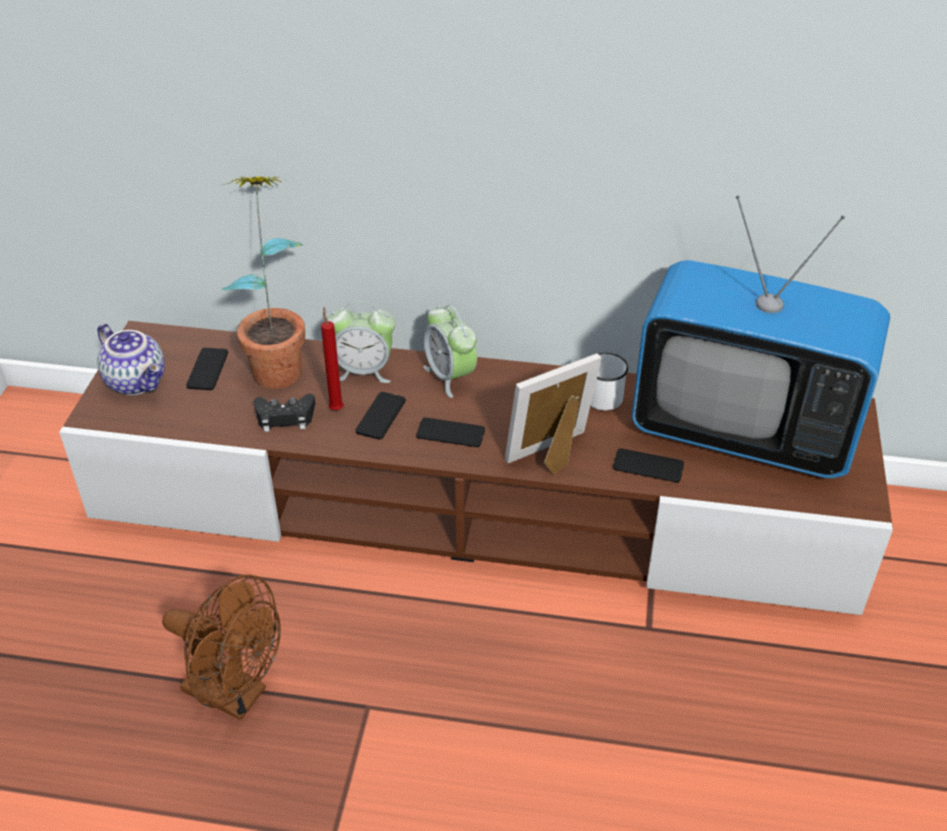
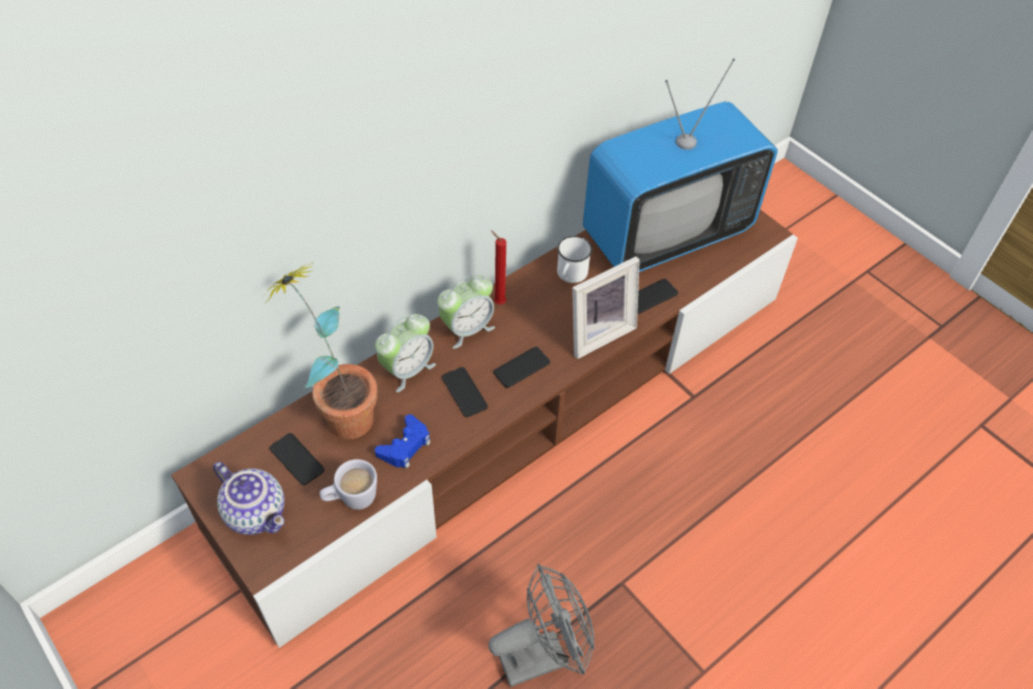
camera: 50 degrees left, 10 degrees up
teapot [97,324,165,395] -> teapot turned 45 degrees clockwise [213,462,285,535]
brown fan [162,574,281,720] -> grey fan [488,563,595,687]
black game controller [254,394,315,432] -> blue game controller [375,414,431,469]
red candle [321,307,344,410] -> red candle moved to [491,230,506,304]
alarm clock [423,305,477,398] -> alarm clock turned 45 degrees counterclockwise [437,275,495,349]
picture frame [505,353,601,474] -> picture frame turned 135 degrees counterclockwise [572,256,640,359]
none -> white mug [320,459,377,510]

